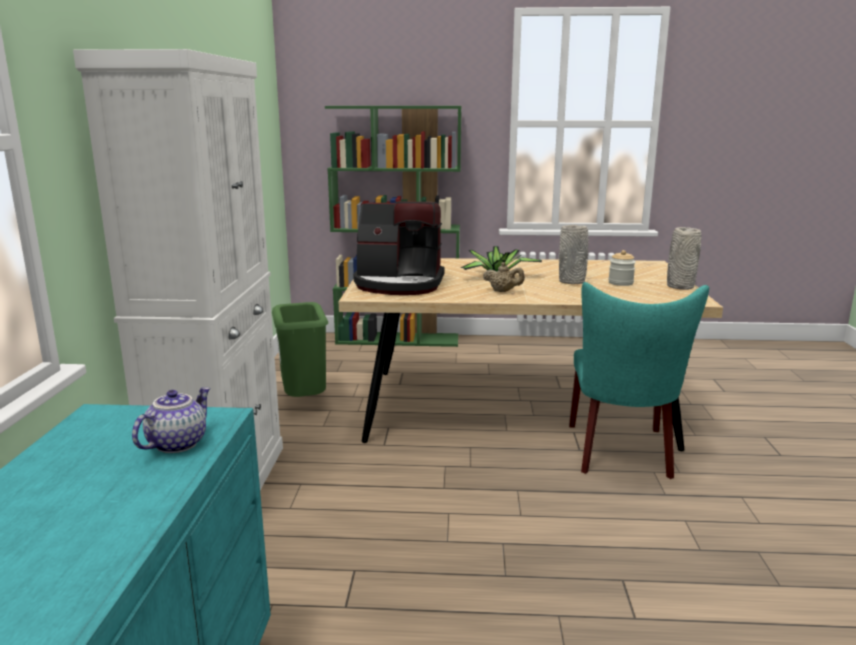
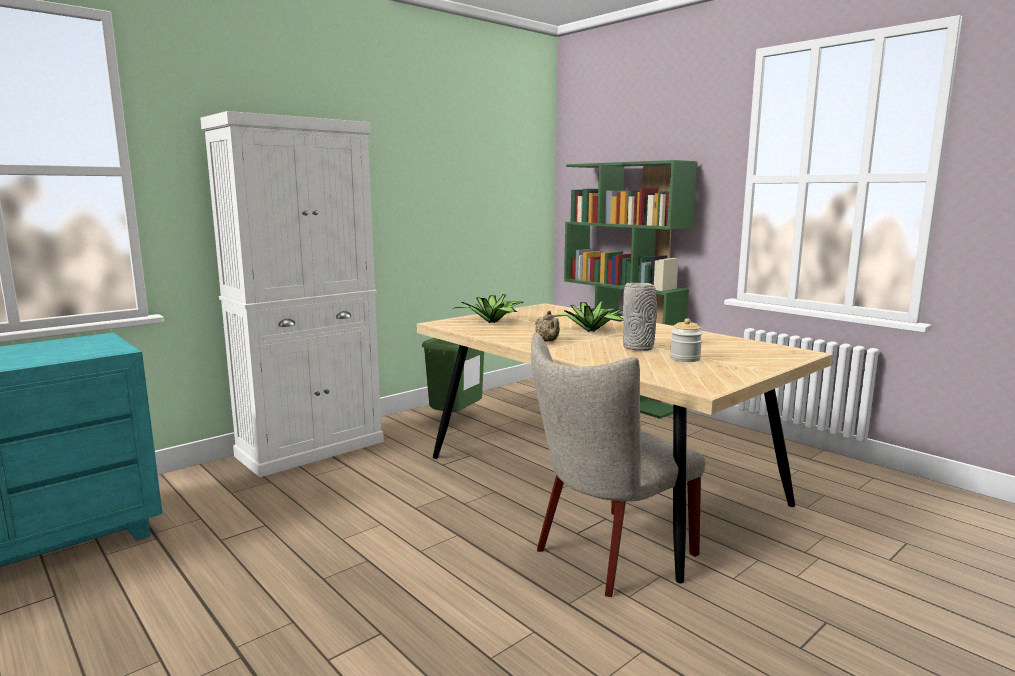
camera: 45 degrees right, 5 degrees down
teapot [132,387,211,453] -> none
coffee machine [353,201,445,295] -> potted plant [453,294,523,323]
turquoise chair [569,282,709,479] -> beige chair [531,332,706,597]
grey vase [667,227,701,290] -> none

